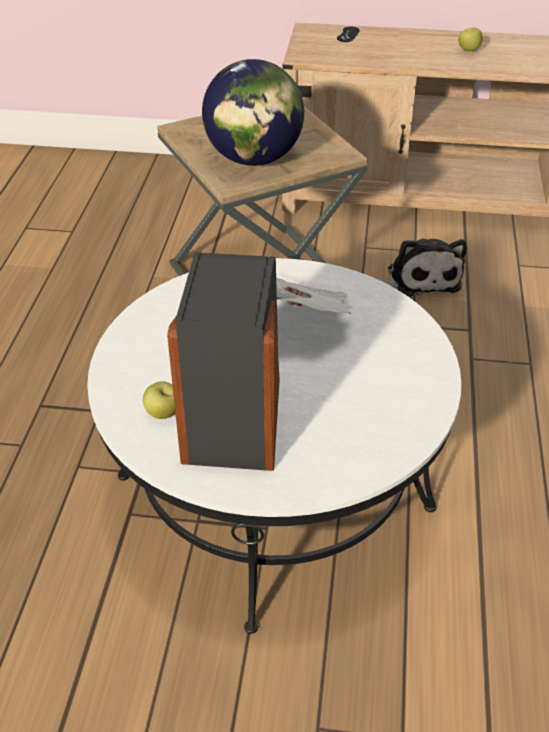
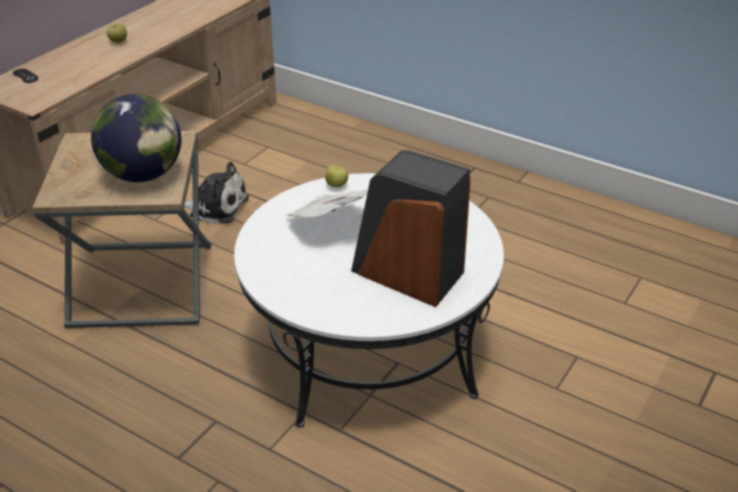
camera: 65 degrees left, 5 degrees down
apple [143,381,175,419] -> apple moved to [325,166,348,188]

